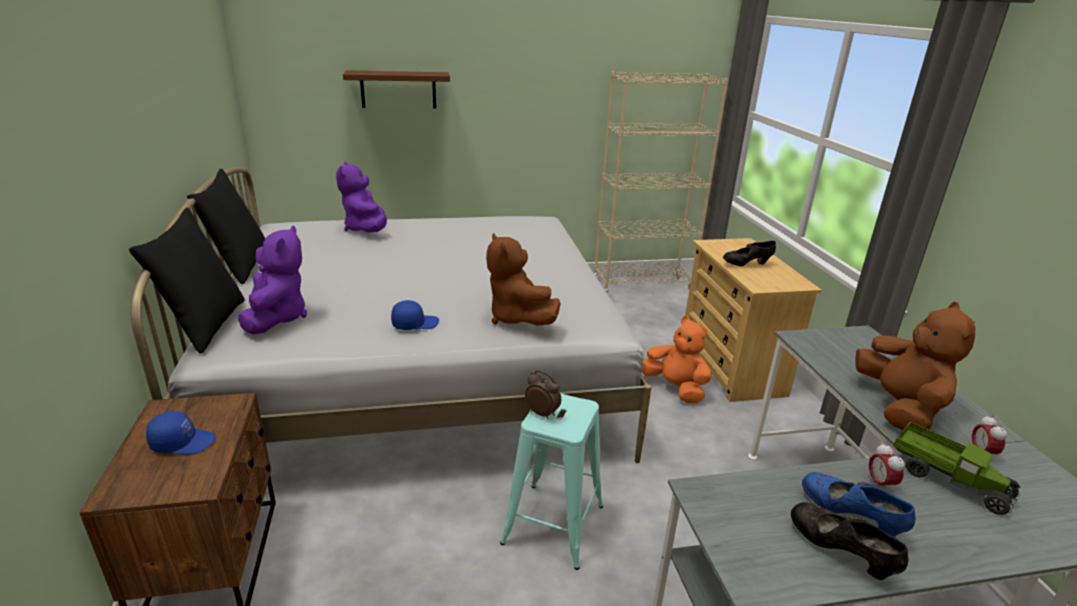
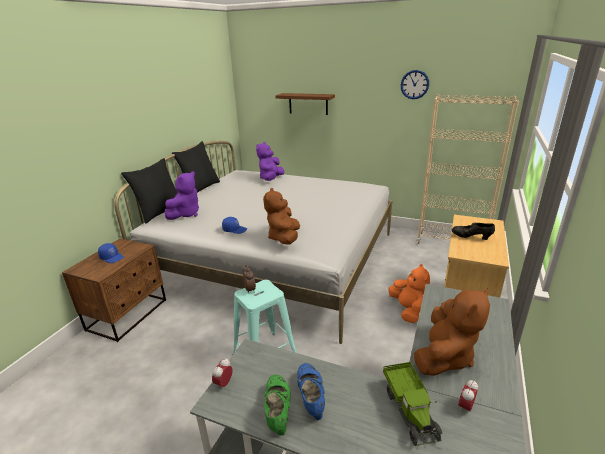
camera: 35 degrees right, 0 degrees up
black shoe [791,502,909,580] -> green shoe [264,374,291,436]
alarm clock [868,443,905,490] -> alarm clock moved to [212,358,233,389]
none -> wall clock [401,70,429,99]

